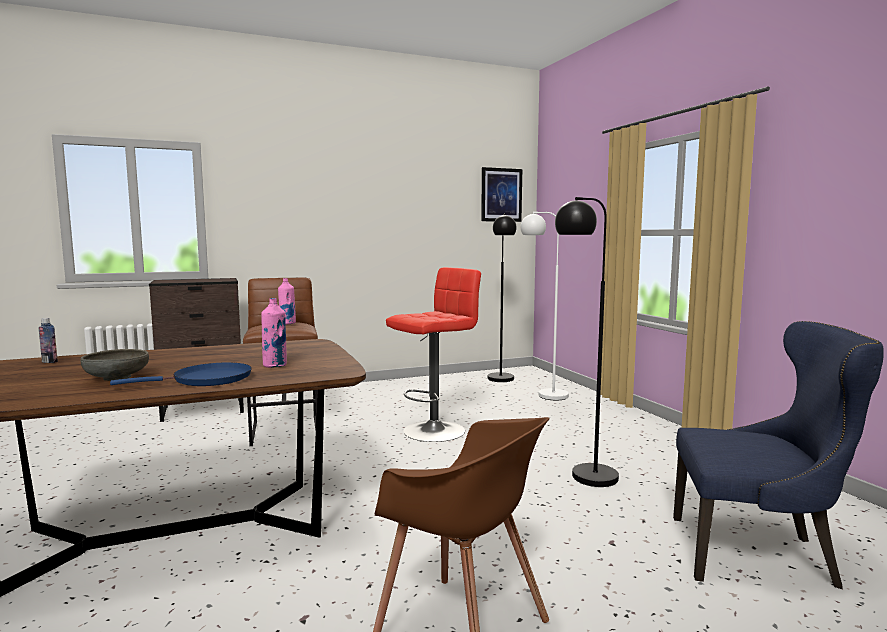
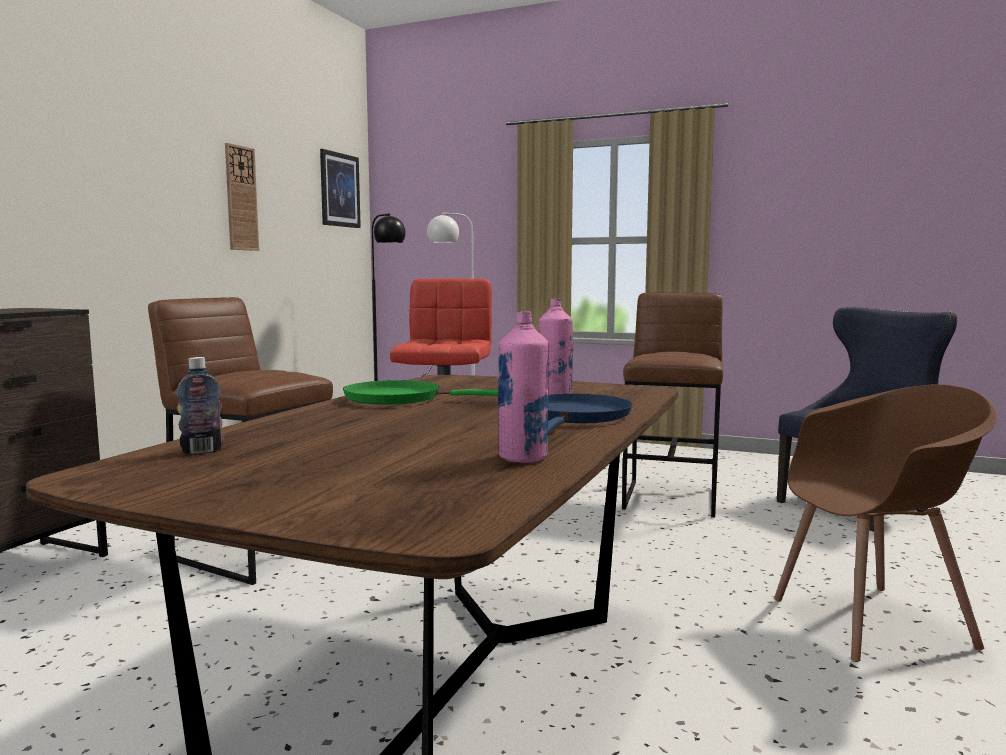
camera: 45 degrees left, 0 degrees up
grey bowl [80,349,149,381] -> none
pink bottle [278,278,296,325] -> pink bottle moved to [498,311,549,463]
black floor lamp [555,197,619,487] -> brown stool [622,293,723,517]
none -> wall clock [225,143,259,251]
none -> green frying pan [343,380,498,405]

